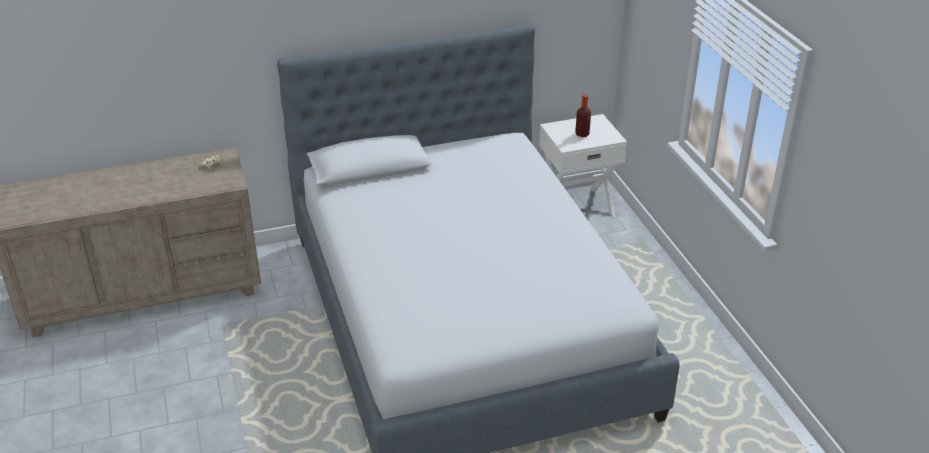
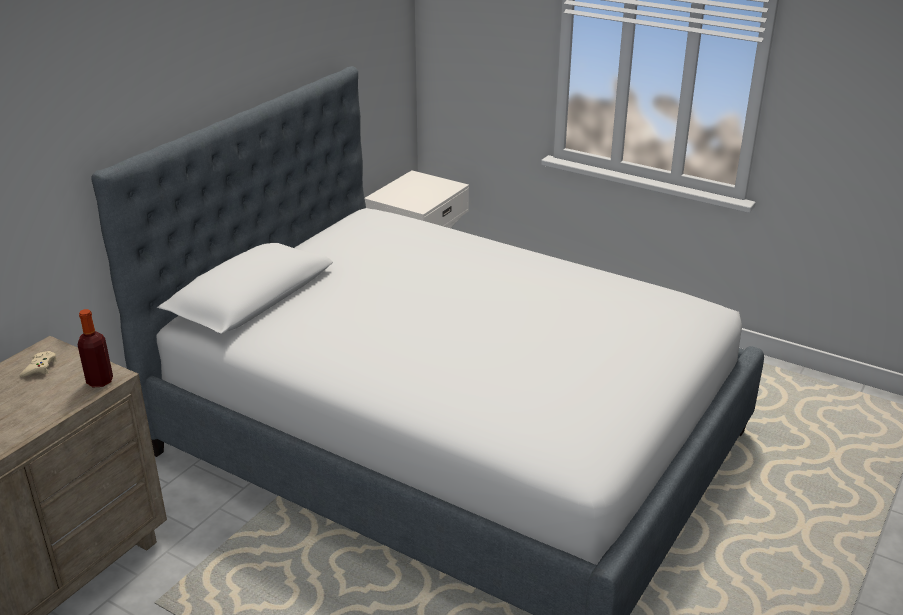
camera: 40 degrees left, 5 degrees down
bottle [575,95,591,137] -> bottle moved to [78,309,113,387]

